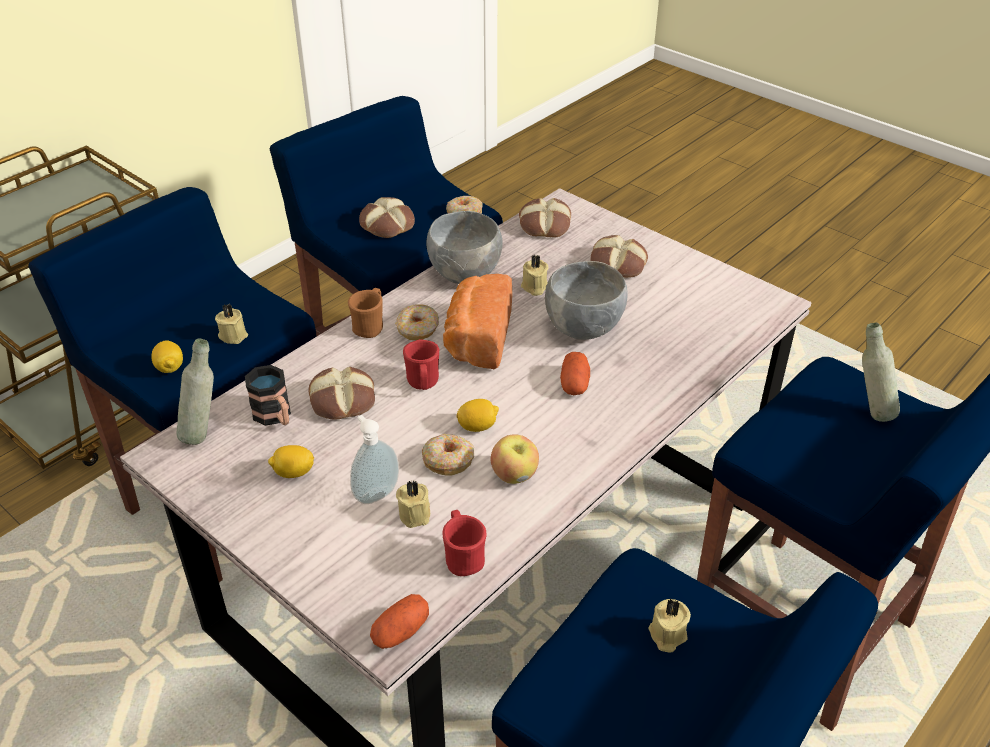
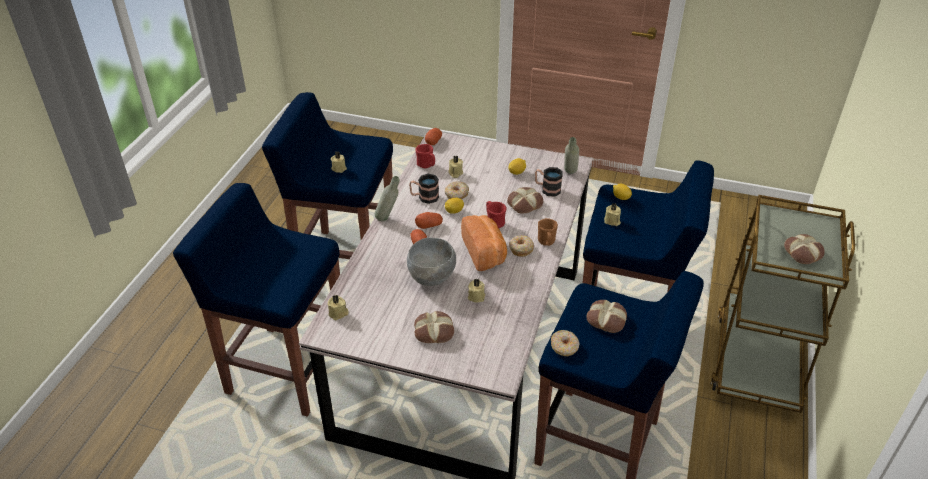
camera: 155 degrees right, 0 degrees up
soap dispenser [350,415,399,504] -> none
grey bowl [427,211,503,284] -> none
apple [491,434,539,484] -> mug [409,174,439,204]
bread [519,198,571,237] -> bread moved to [784,234,824,264]
grey bottle [862,323,900,422] -> grey bottle moved to [375,176,400,221]
none -> beige candle [328,295,349,320]
none -> potato [415,212,443,229]

